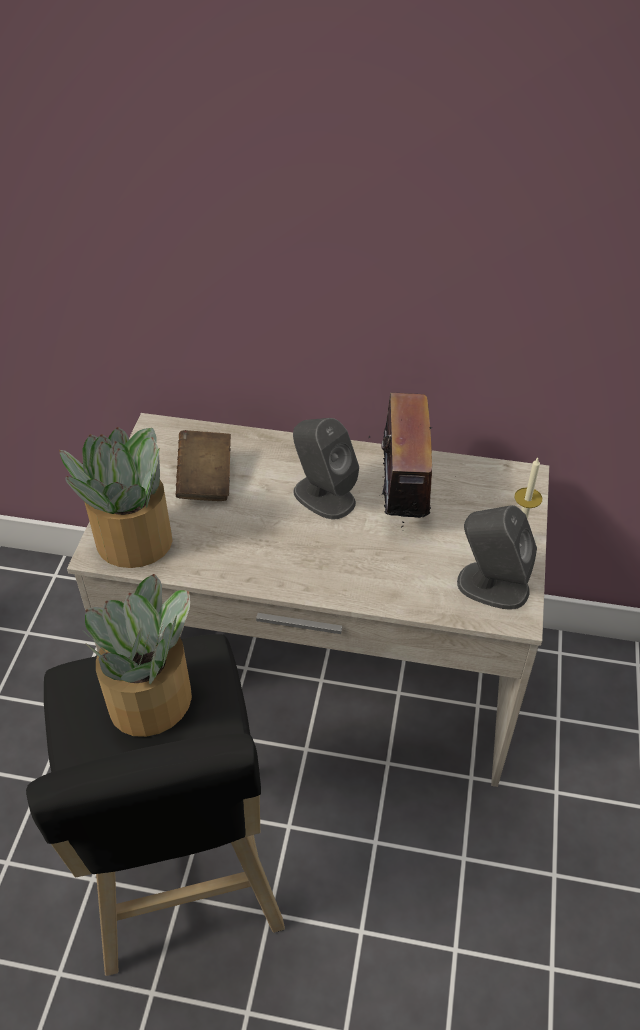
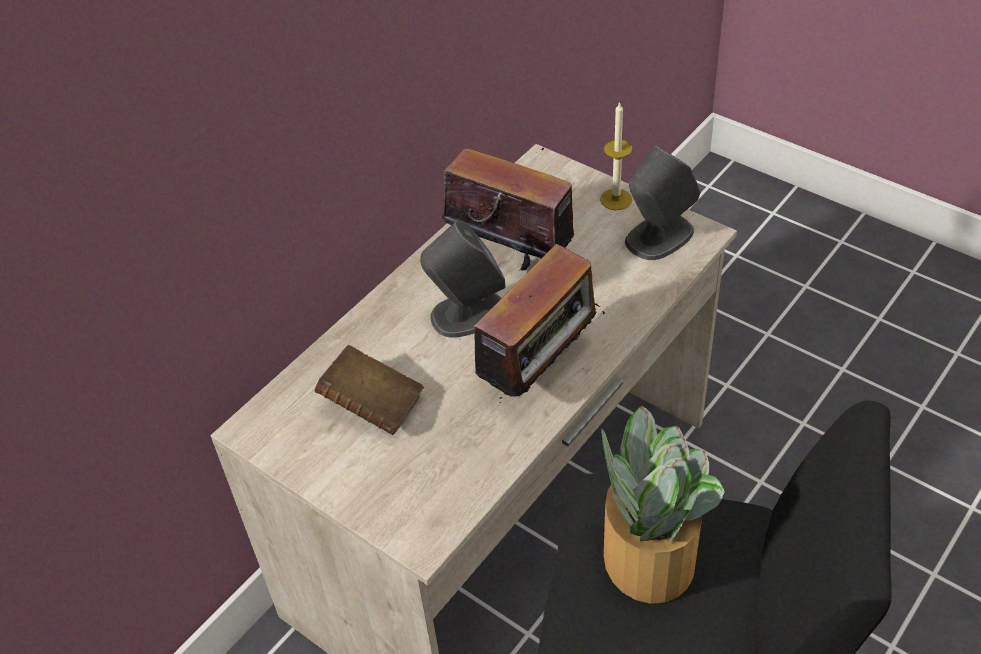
camera: 60 degrees left, 0 degrees up
potted plant [59,427,172,568] -> none
none -> radio [459,244,605,403]

